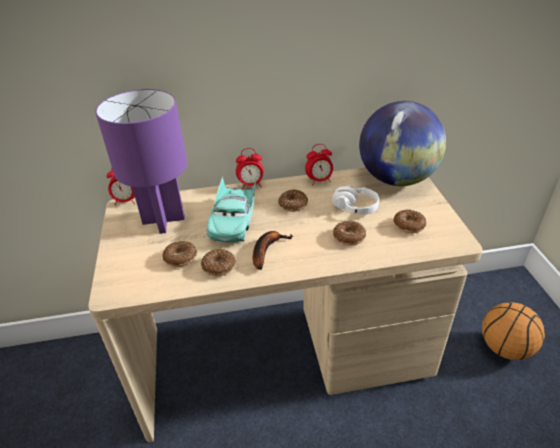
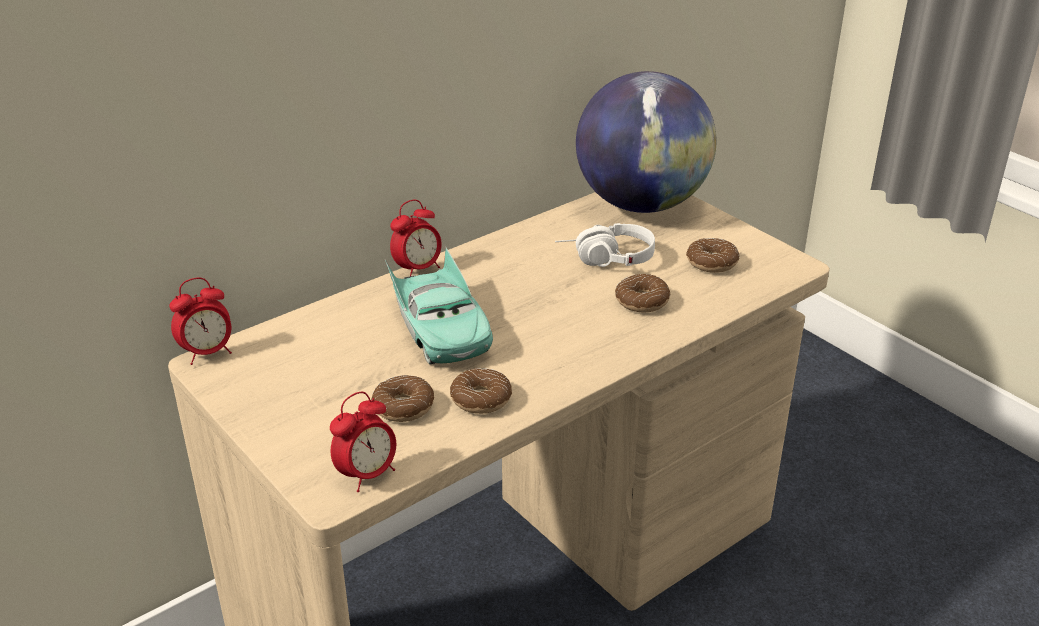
camera: 30 degrees left, 5 degrees down
purple table lamp [95,89,187,234] -> none
banana [253,231,293,270] -> none
donut [278,189,308,212] -> none
alarm clock [305,144,333,186] -> alarm clock moved to [330,392,396,492]
basketball [482,302,545,360] -> none

